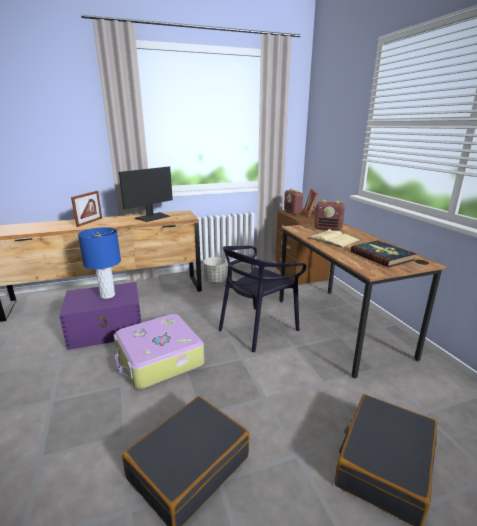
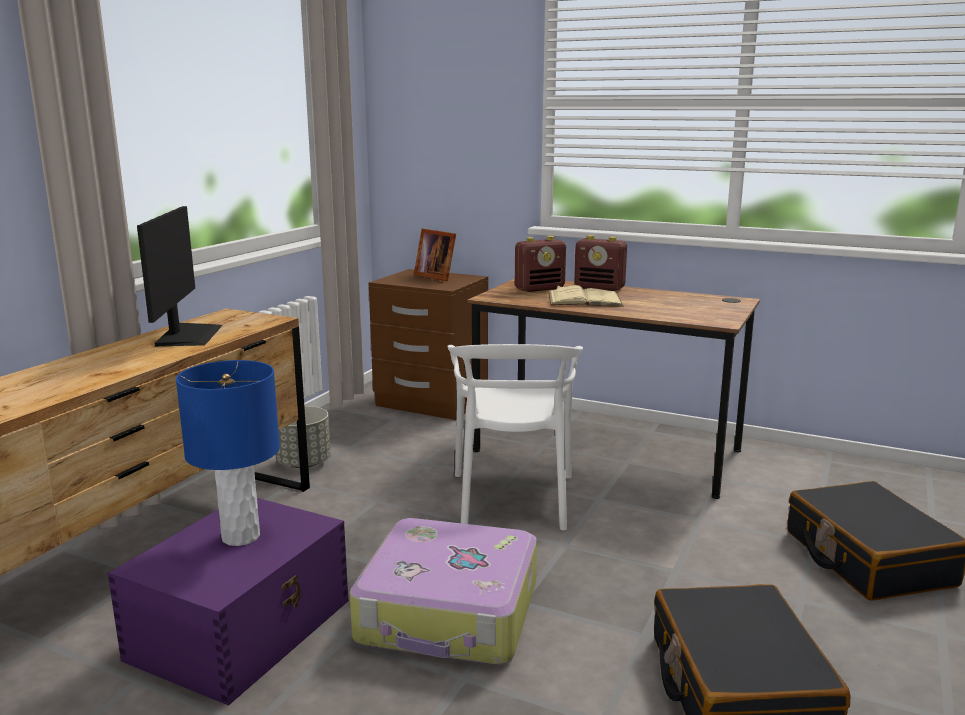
camera: 45 degrees left, 5 degrees down
picture frame [71,191,102,227] -> none
black chair [219,246,306,352] -> white chair [447,344,583,531]
radio [284,189,304,215] -> radio moved to [574,235,627,291]
book [351,241,416,267] -> none

